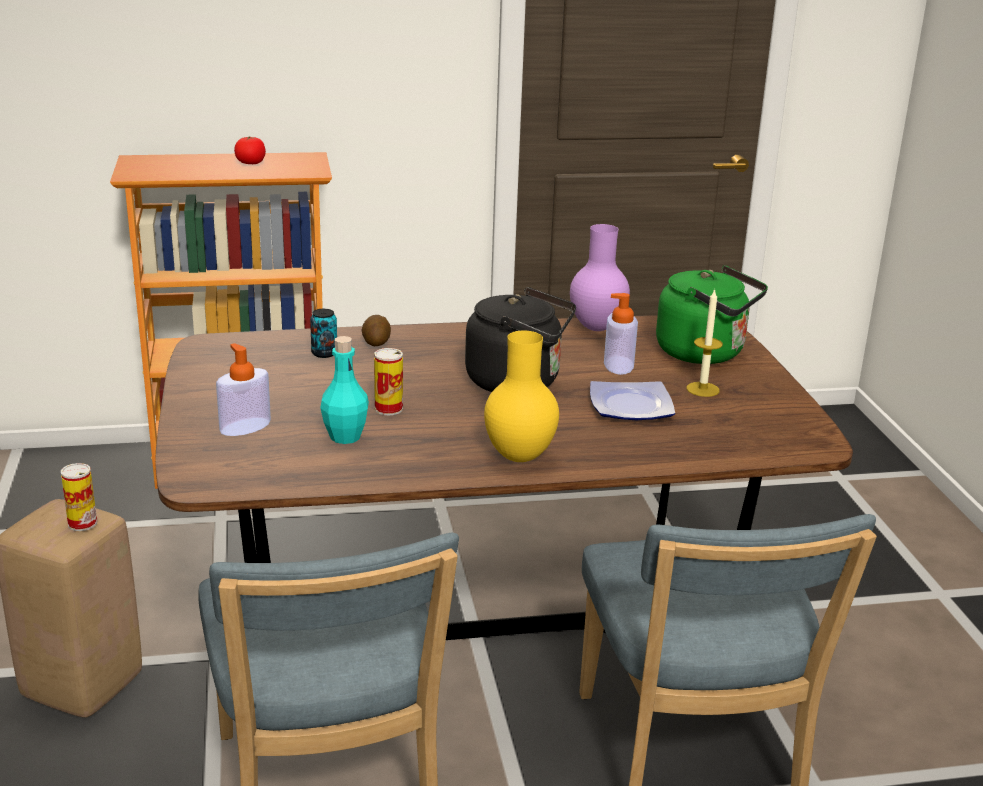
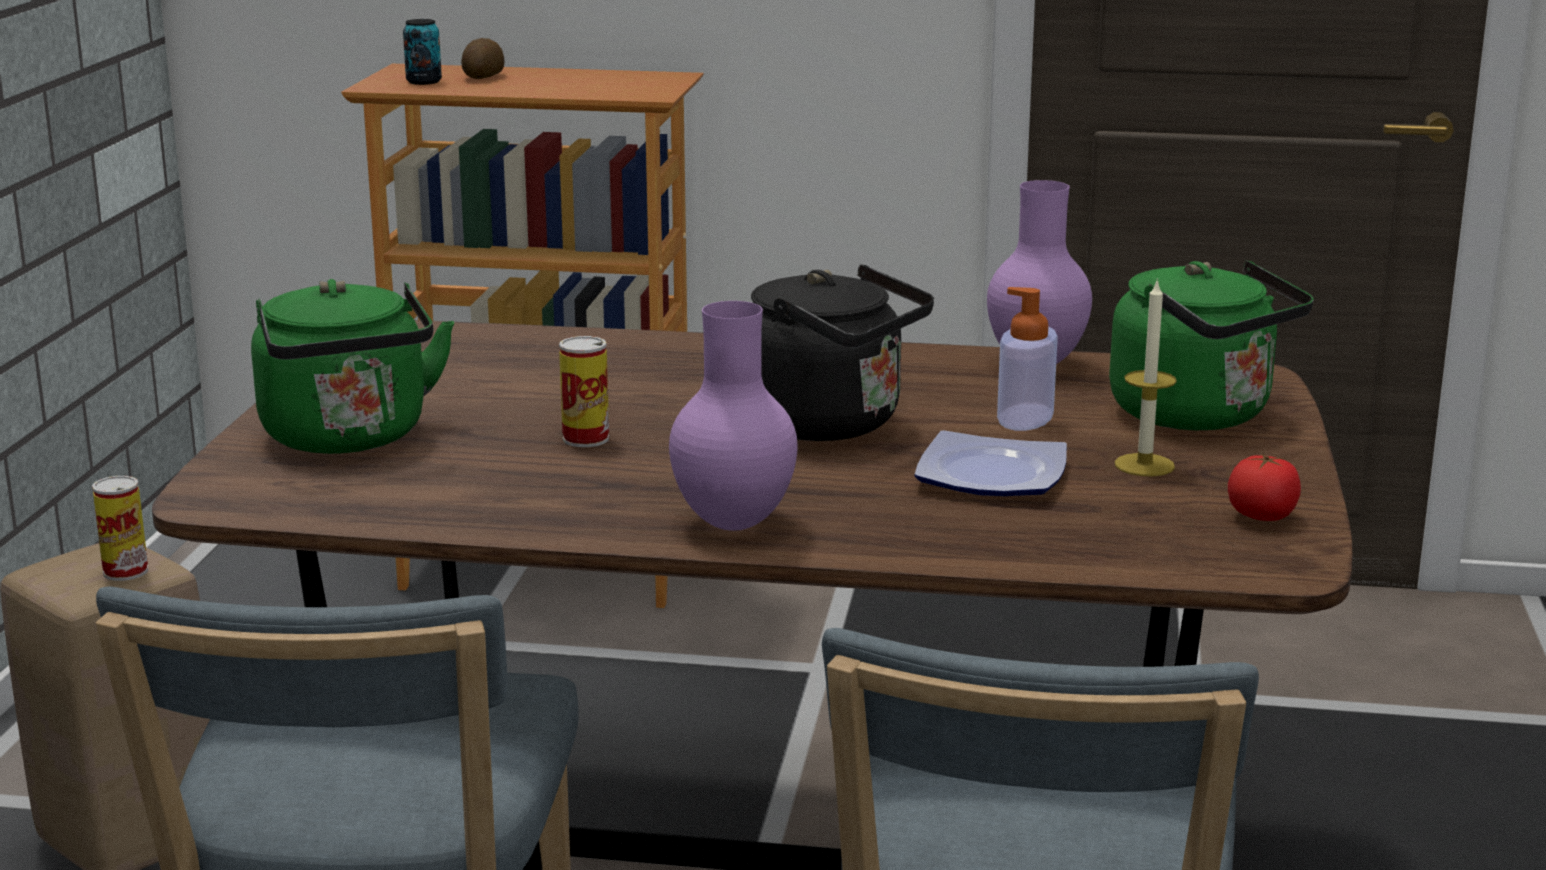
camera: 20 degrees right, 5 degrees down
soap dispenser [216,343,271,436] -> green kettle [251,279,454,454]
tomato [234,136,266,164] -> tomato moved to [1228,454,1301,521]
can [310,309,337,358] -> can moved to [403,19,442,85]
turquoise bottle [321,336,369,444] -> none
potato [361,315,391,346] -> potato moved to [461,38,505,79]
yellow vase [484,331,559,462] -> purple vase [669,301,798,531]

